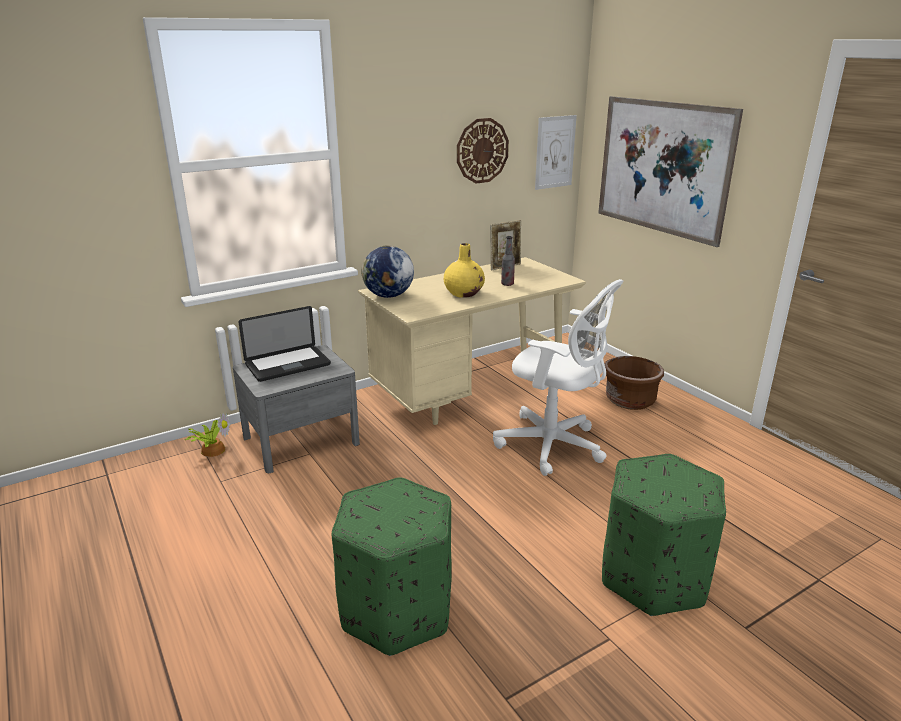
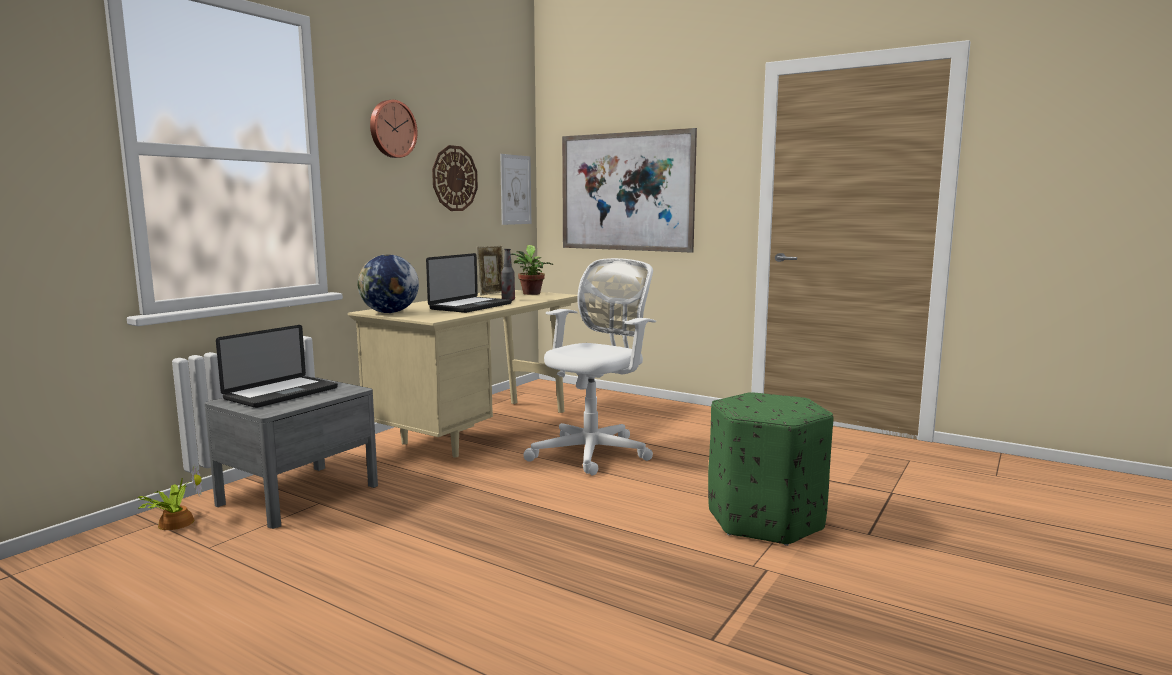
camera: 25 degrees left, 15 degrees down
green ottoman [331,477,452,656] -> none
yellow vase [444,243,485,298] -> laptop [426,253,512,313]
white office chair [493,279,623,476] -> white office chair turned 60 degrees counterclockwise [523,258,656,475]
brown planter [605,356,664,410] -> none
none -> wall clock [370,100,417,158]
none -> potted plant [511,245,553,295]

